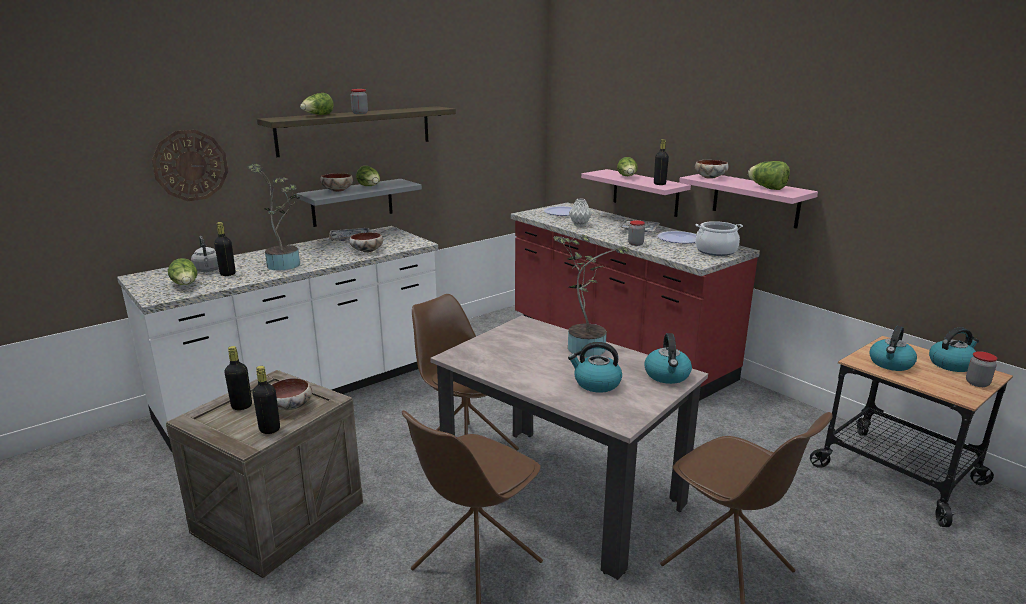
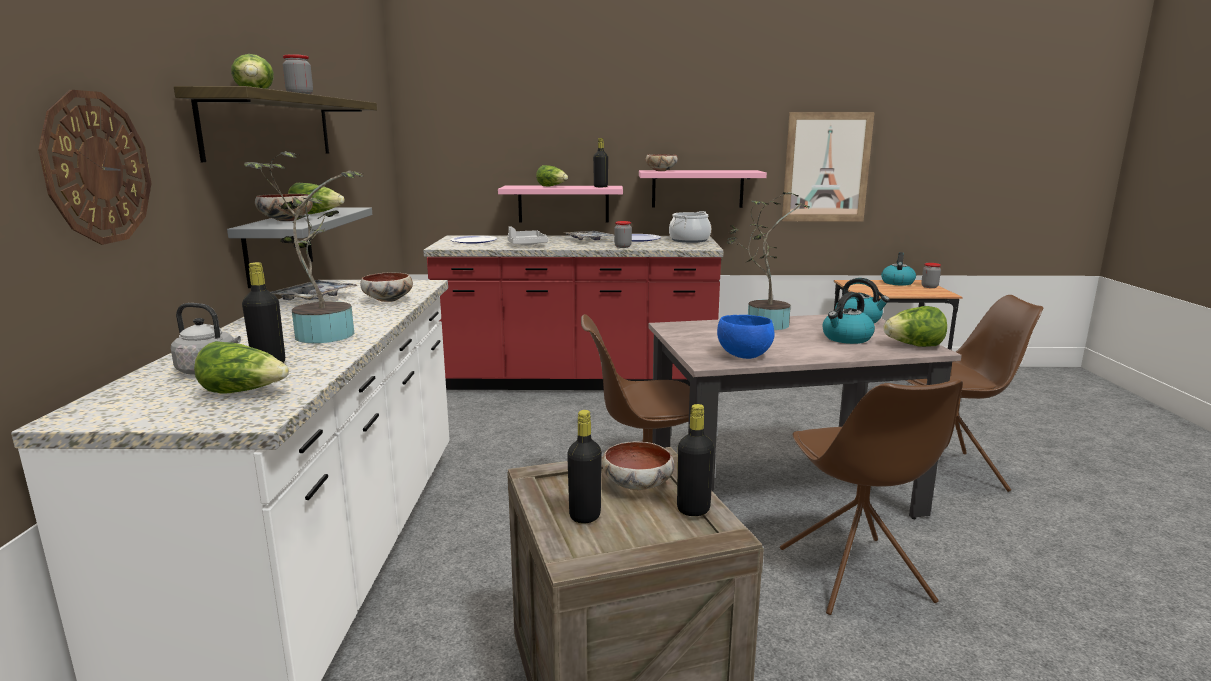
camera: 50 degrees left, 5 degrees down
grey vase [569,198,592,226] -> grey tray [507,227,548,246]
lettuce [748,161,790,190] -> lettuce moved to [884,306,947,347]
kettle [869,326,917,371] -> none
none -> blue bowl [717,315,774,359]
none -> picture [782,112,875,221]

